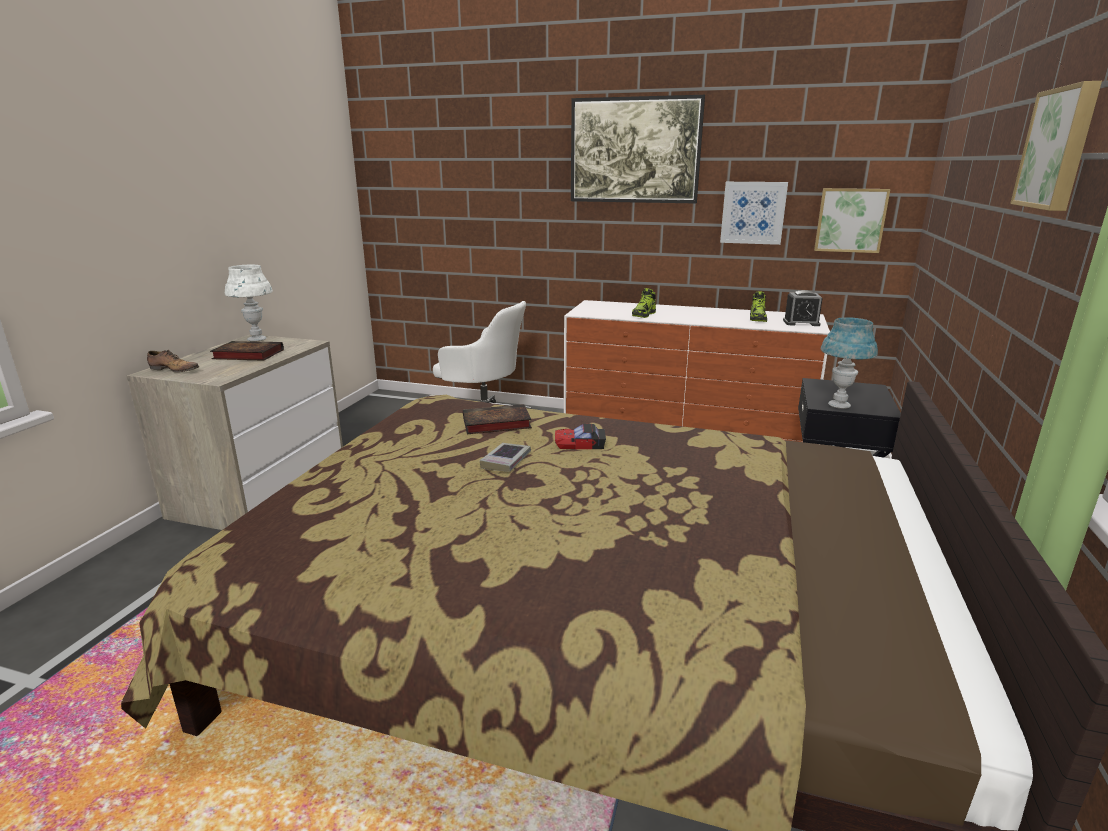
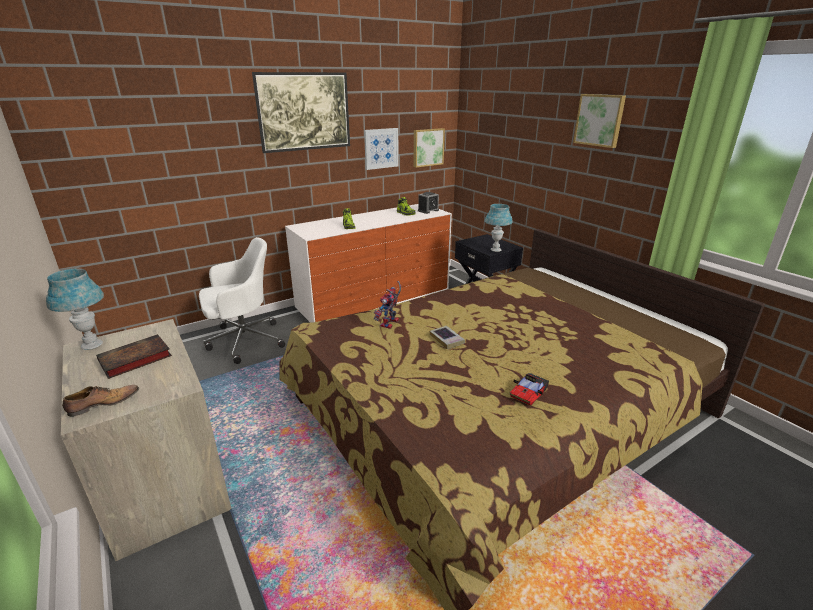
camera: 50 degrees left, 5 degrees up
white table lamp [225,265,273,342] -> blue table lamp [46,268,104,350]
book [463,404,532,434] -> toy robot [374,281,401,329]
toy car [555,424,606,449] -> toy car moved to [510,373,549,406]

